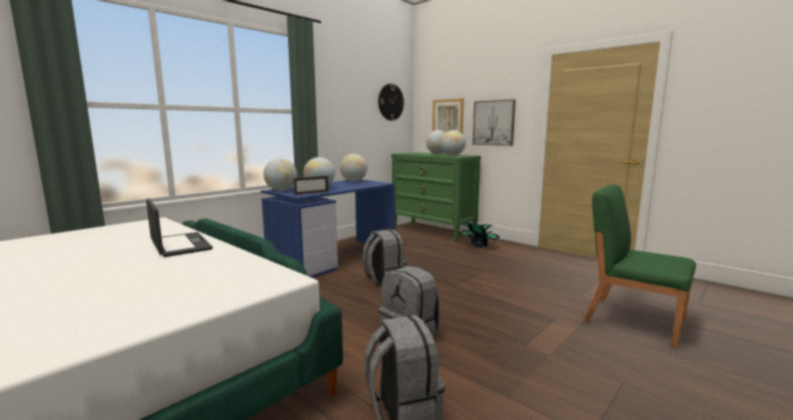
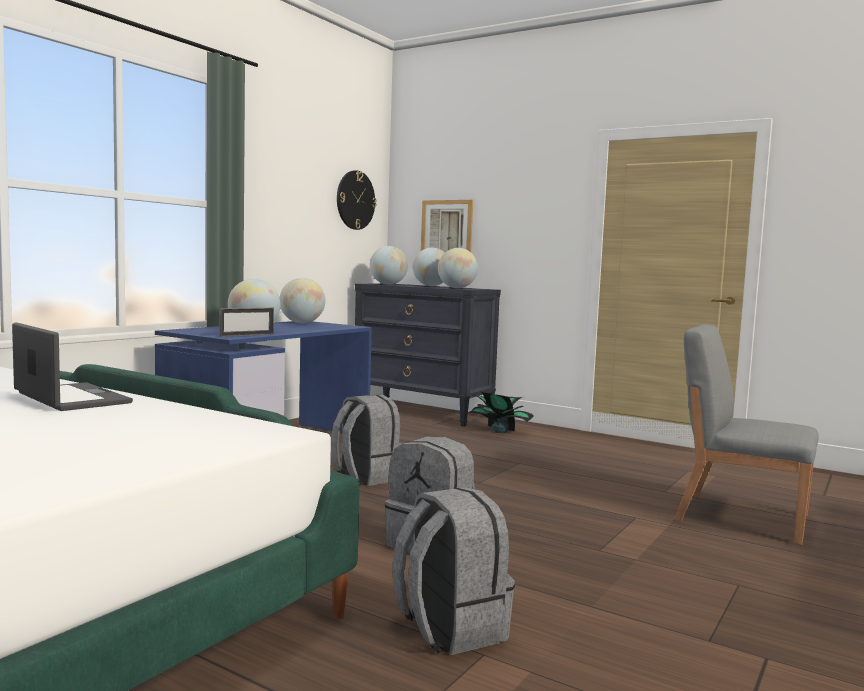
camera: 10 degrees left, 5 degrees down
globe [263,158,297,191] -> globe moved to [370,246,408,285]
green dresser [391,152,481,242] -> black dresser [355,284,501,427]
picture [473,99,516,146] -> none
green chair [583,185,696,348] -> grey chair [675,324,819,545]

